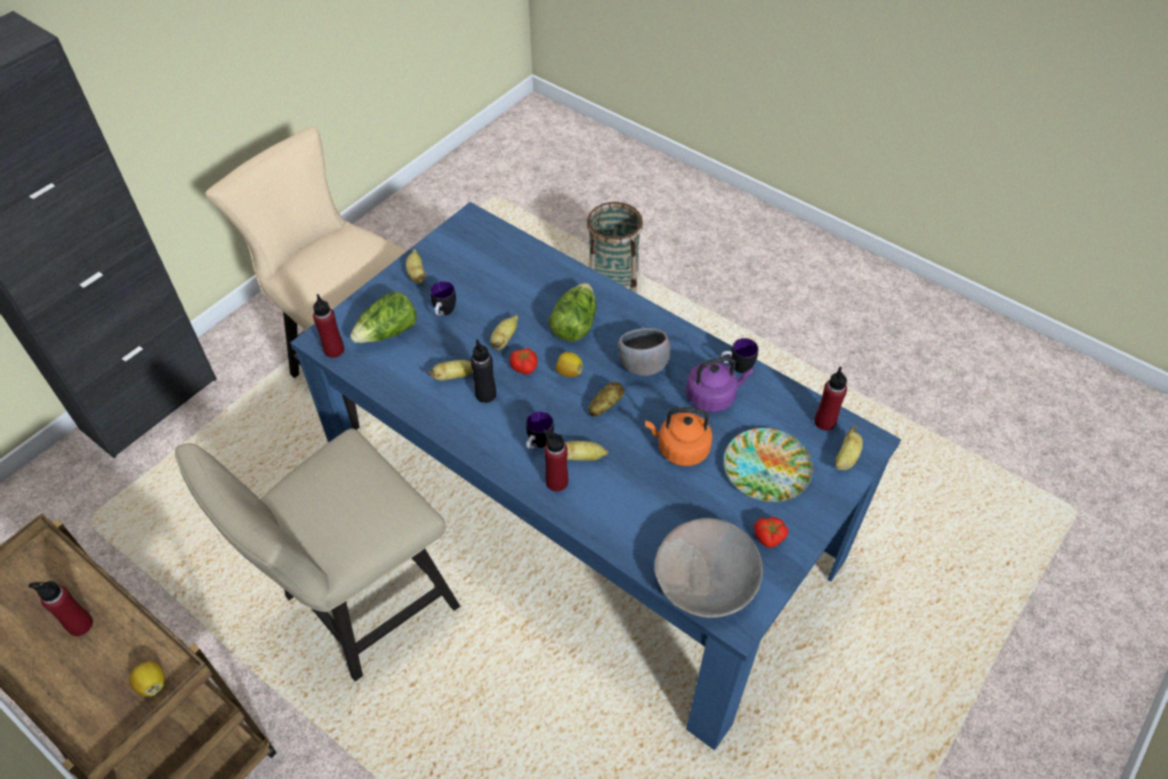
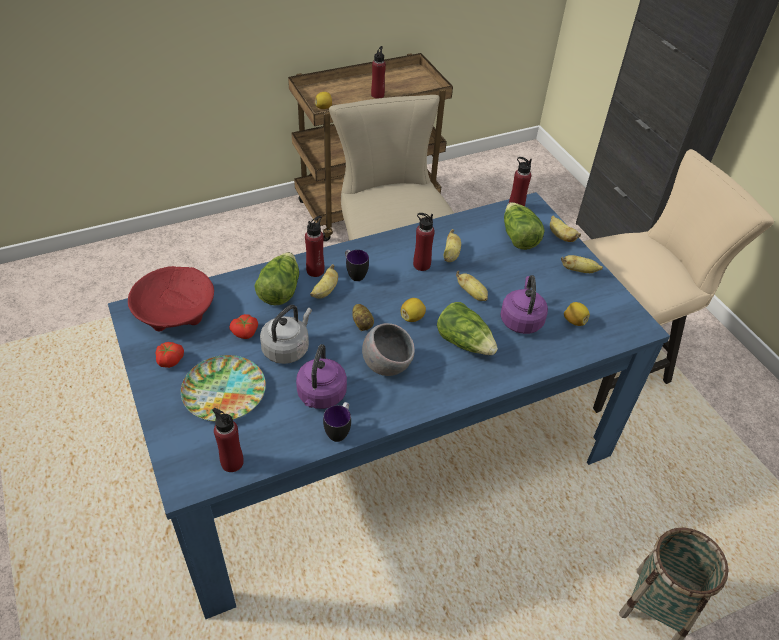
camera: 115 degrees right, 5 degrees down
mug [430,281,456,316] -> none
black bottle [471,339,496,403] -> red bottle [413,213,435,271]
tomato [509,348,537,375] -> tomato moved to [229,314,258,339]
orange kettle [645,407,713,466] -> grey kettle [260,305,312,364]
beige bowl [655,518,763,618] -> red bowl [128,266,214,331]
banana [835,426,863,470] -> banana moved to [550,215,581,242]
none -> lettuce [254,252,299,306]
none -> purple kettle [500,275,548,334]
none -> lemon [564,302,590,326]

